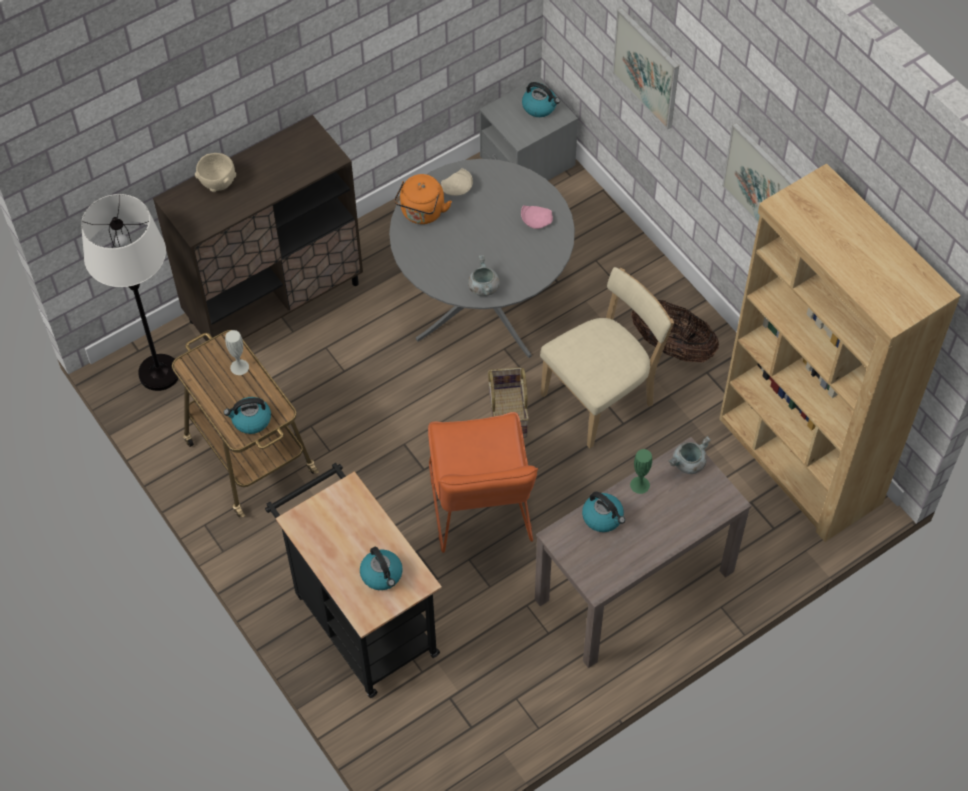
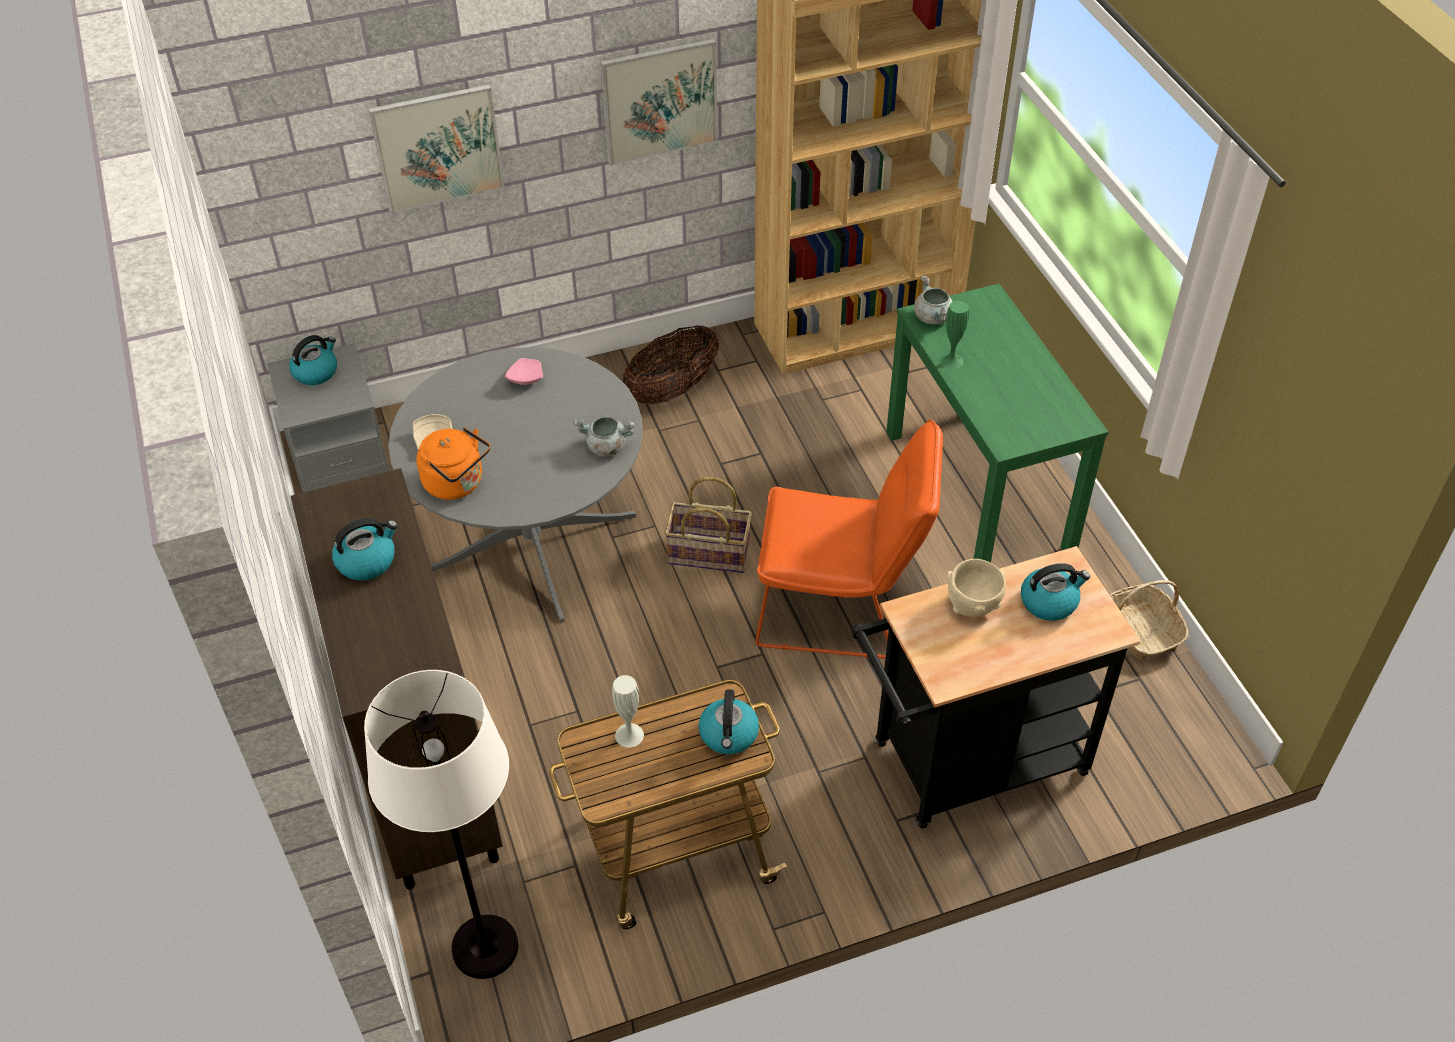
camera: 75 degrees left, 10 degrees down
beige bowl [195,153,236,192] -> beige bowl moved to [946,559,1006,617]
brown console table [535,437,751,668] -> green console table [886,284,1108,563]
beige chair [540,267,674,448] -> none
kettle [582,492,625,532] -> kettle moved to [332,518,398,581]
none -> basket [1110,580,1189,660]

